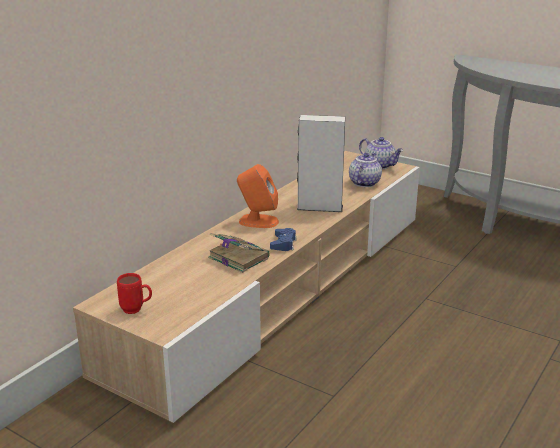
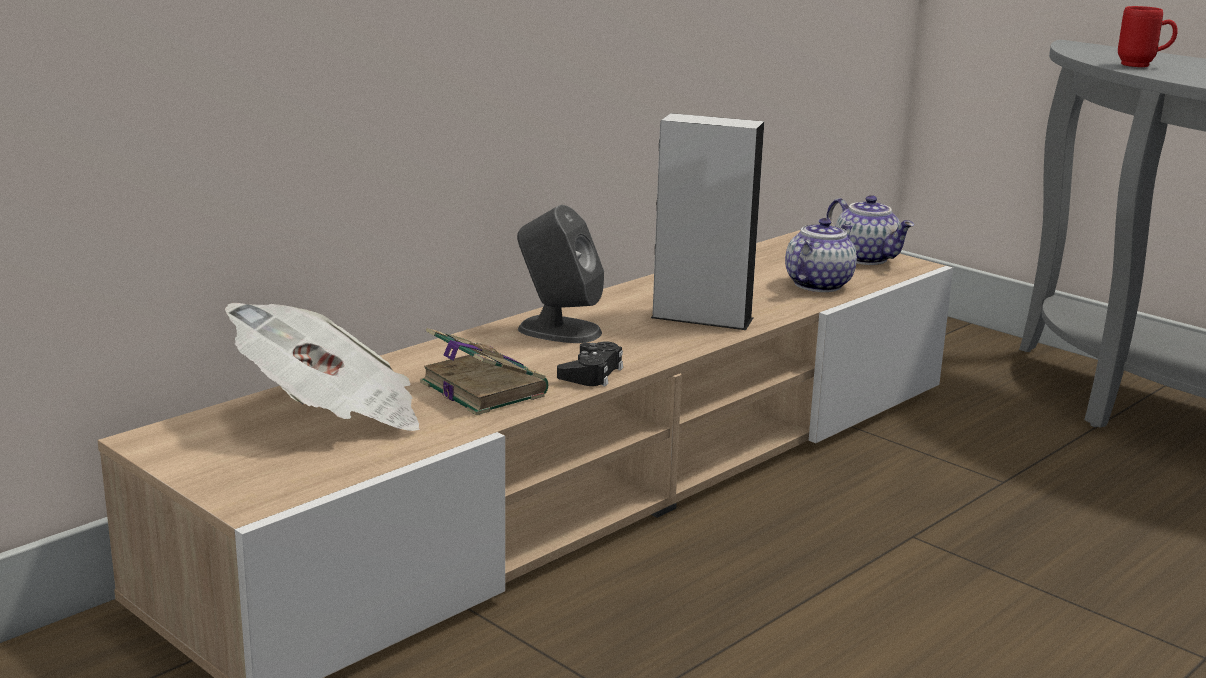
camera: 10 degrees right, 5 degrees down
red mug [117,273,152,314] -> red mug moved to [1118,6,1178,67]
orange speaker [237,164,279,228] -> grey speaker [517,205,604,343]
blue game controller [270,228,297,251] -> black game controller [557,341,623,387]
none -> newspaper [225,303,420,431]

